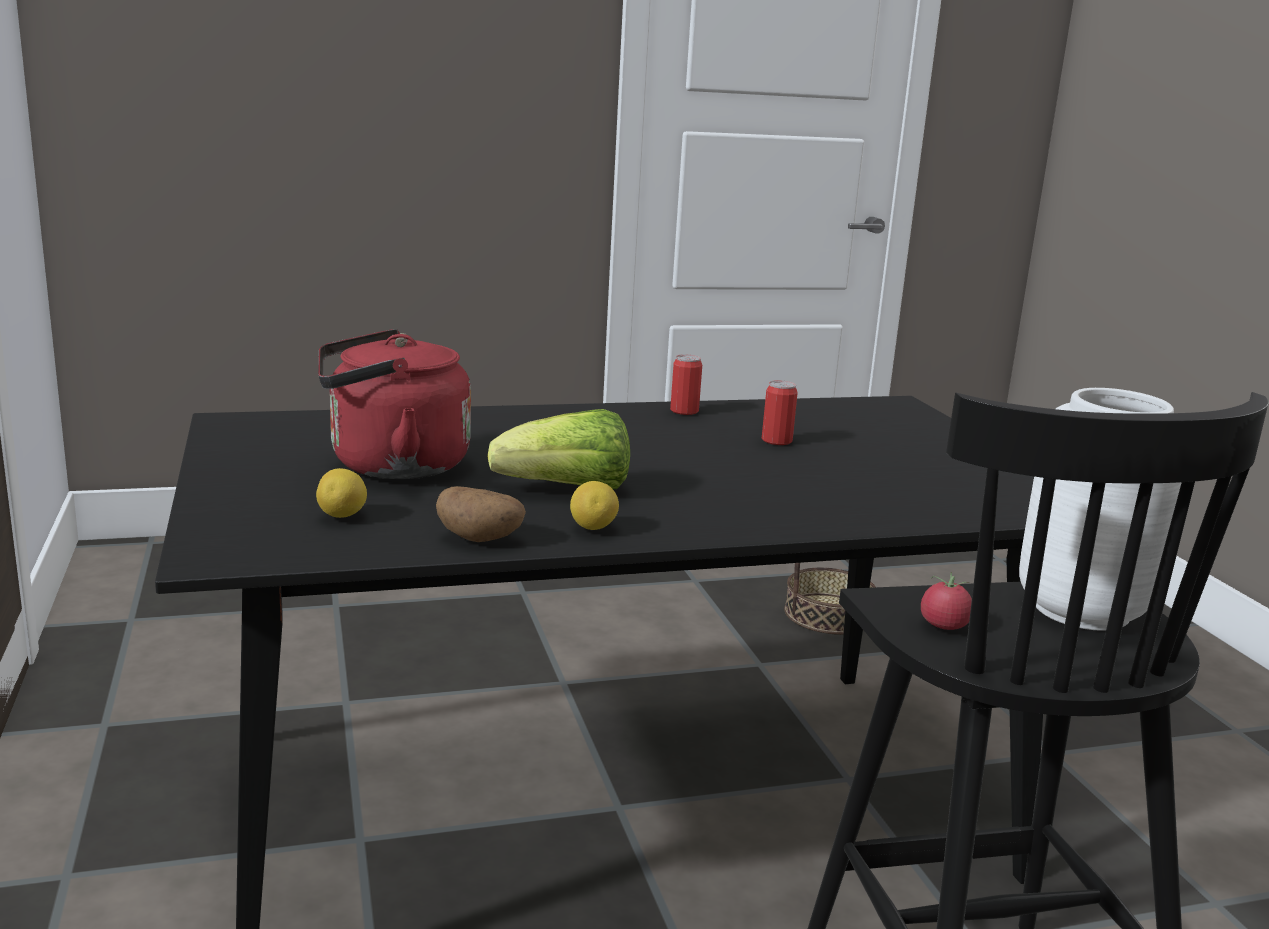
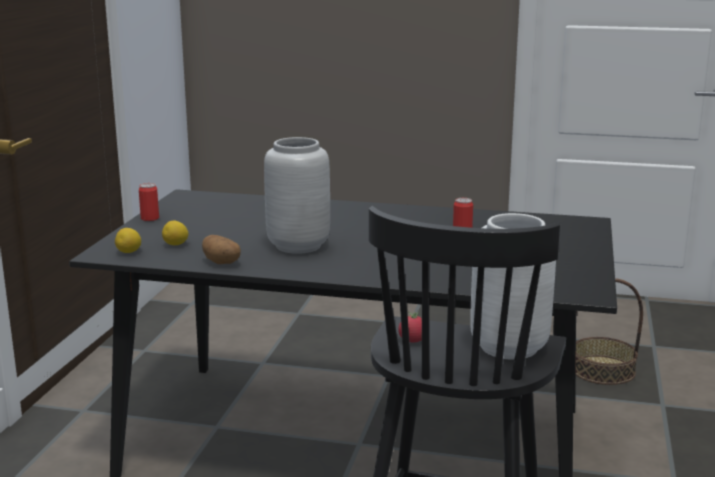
camera: 30 degrees right, 0 degrees up
red kettle [318,329,471,479] -> none
lettuce [487,409,630,489] -> grey vase [264,137,330,254]
lemon [570,481,619,530] -> lemon moved to [115,228,141,253]
can [670,354,702,415] -> can moved to [139,183,159,221]

